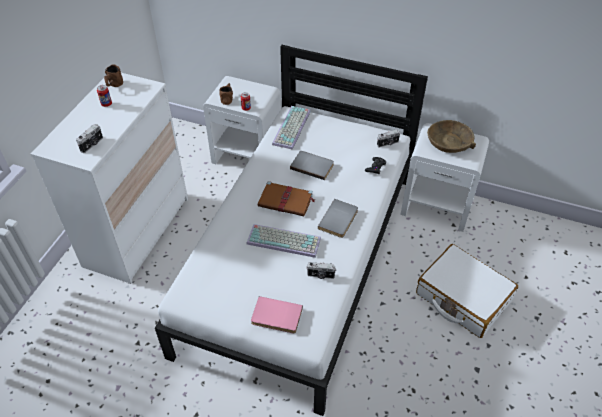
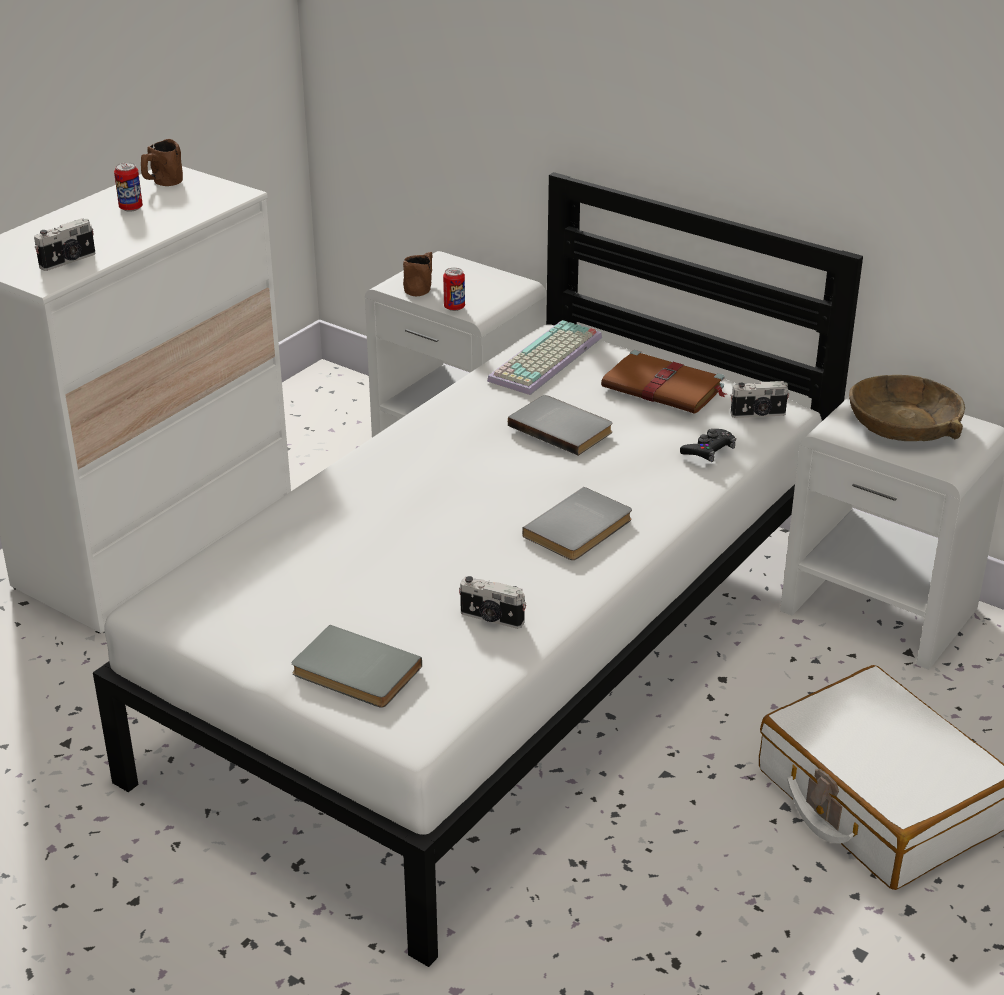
camera: 15 degrees right, 15 degrees down
keyboard [246,224,321,258] -> none
pink book [251,296,303,333] -> grey book [292,625,422,708]
brown book [258,181,314,217] -> brown book moved to [601,350,726,414]

